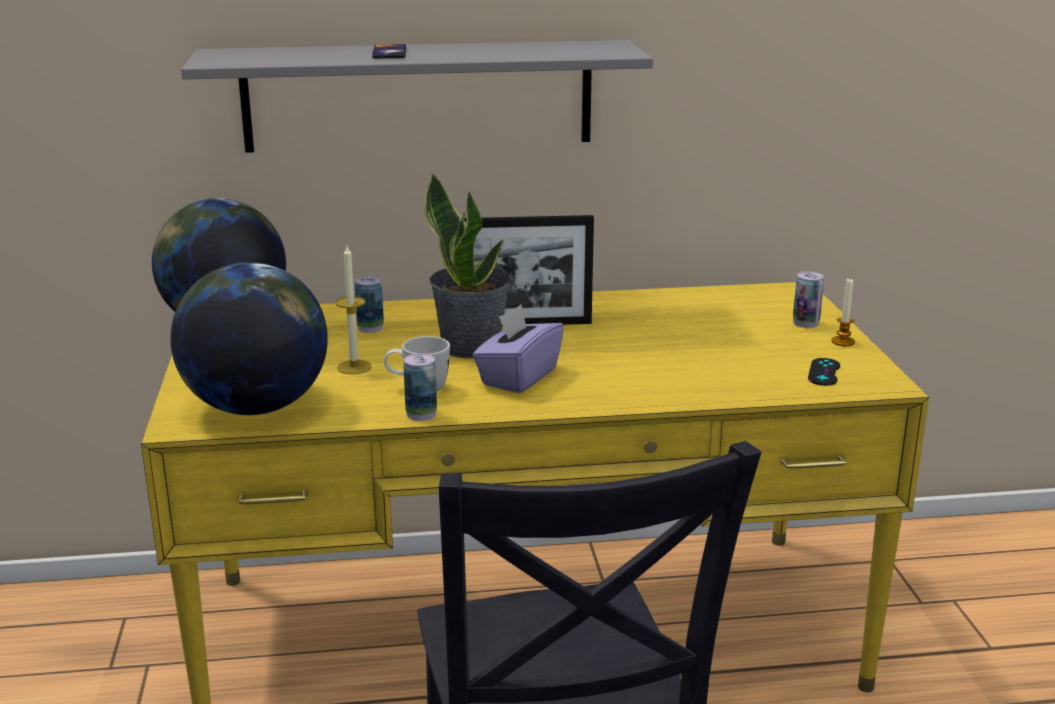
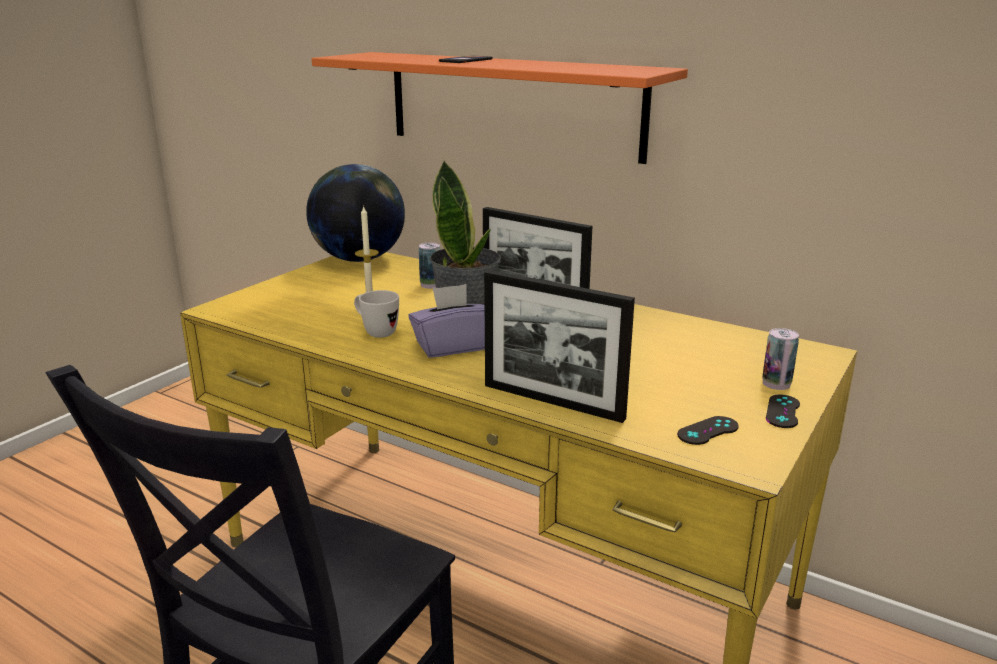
camera: 40 degrees right, 0 degrees up
globe [170,262,328,415] -> none
grey shelf [181,40,653,153] -> orange shelf [312,52,688,164]
can [404,353,437,421] -> none
candle [831,279,855,346] -> black game controller [766,395,800,428]
none -> picture frame [484,270,635,423]

